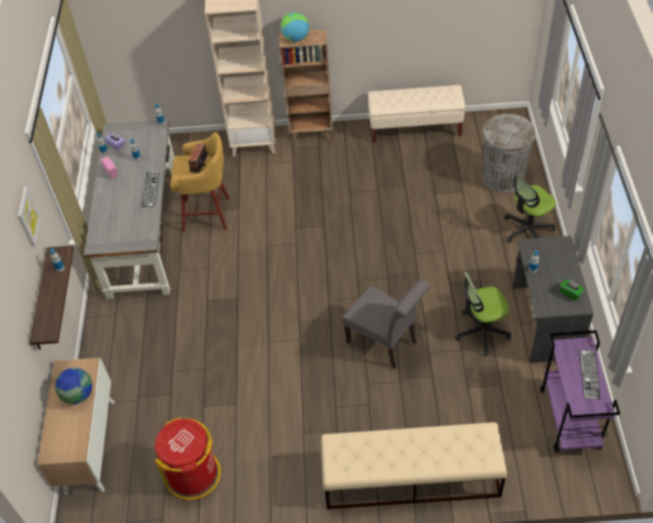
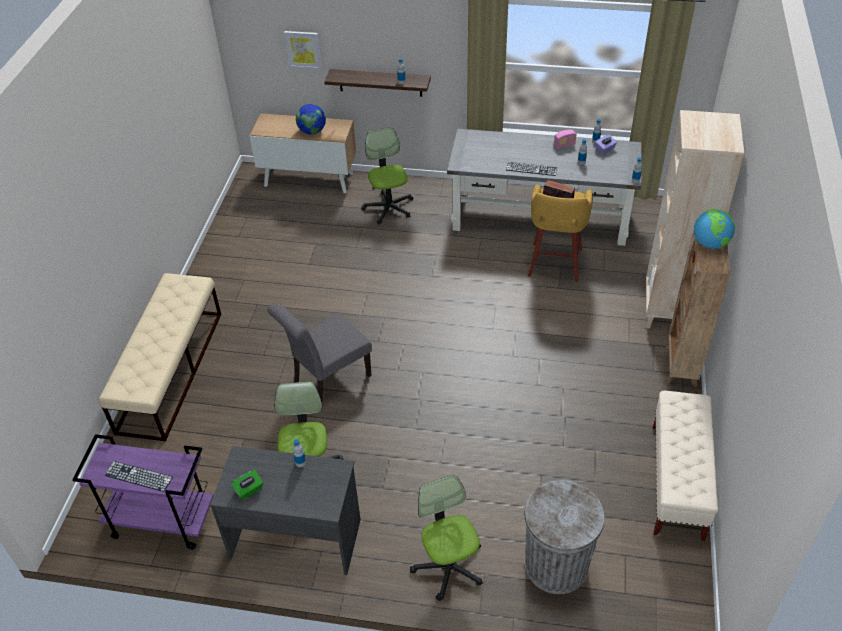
camera: 100 degrees right, 5 degrees down
picture [18,187,41,247] -> picture moved to [284,31,322,69]
red trash can [155,418,221,500] -> none
none -> office chair [361,127,413,224]

